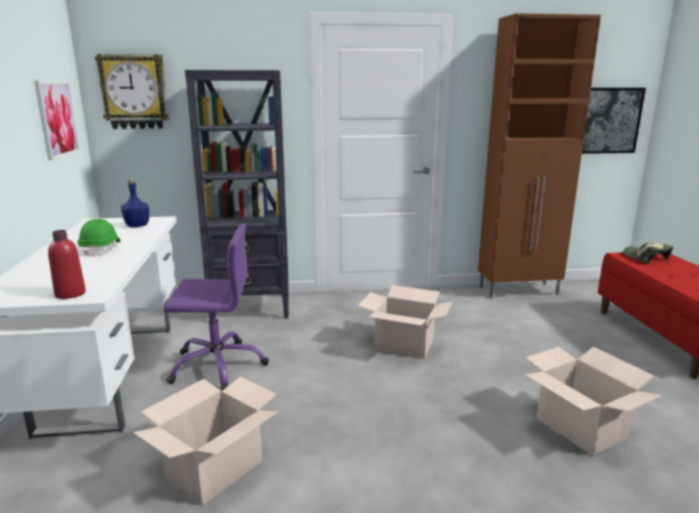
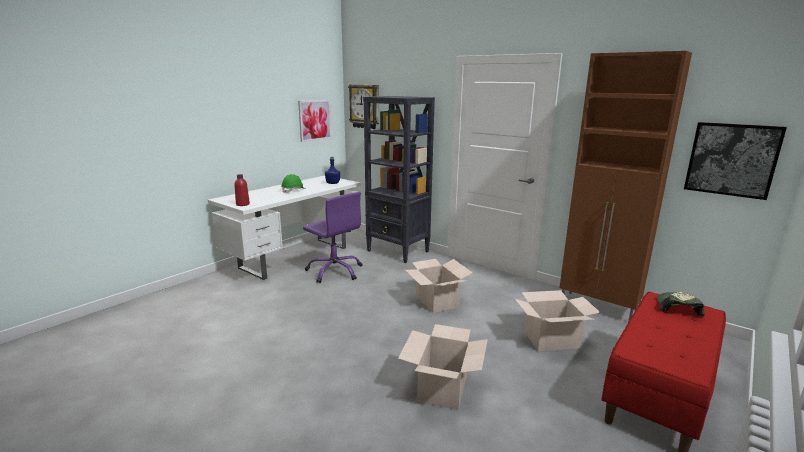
camera: 45 degrees right, 0 degrees up
cardboard box [133,377,278,505] -> cardboard box moved to [514,290,600,351]

